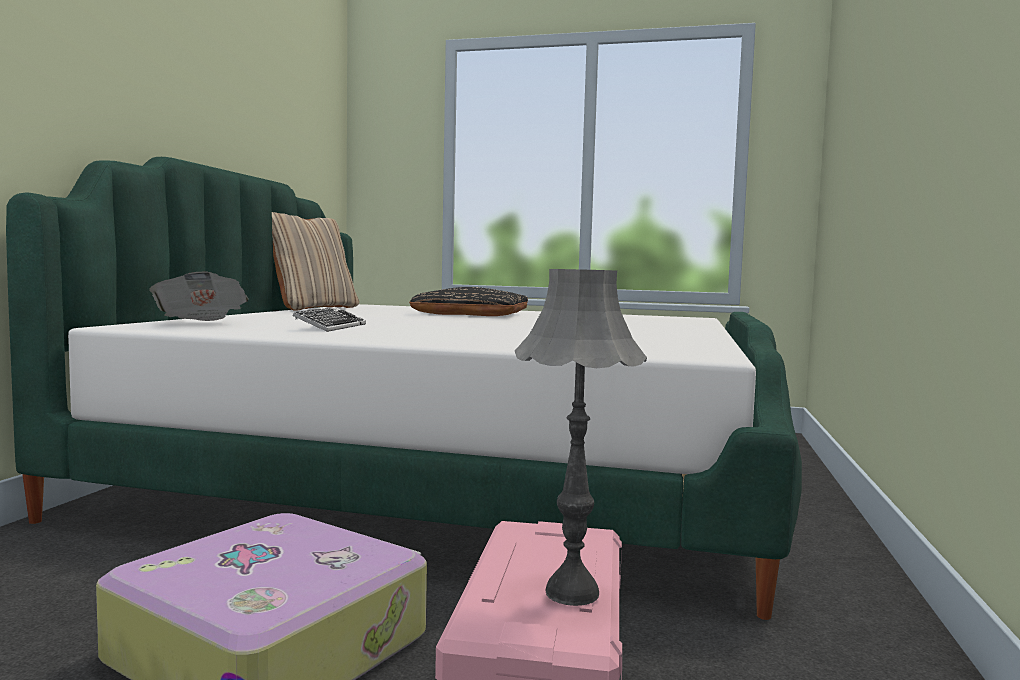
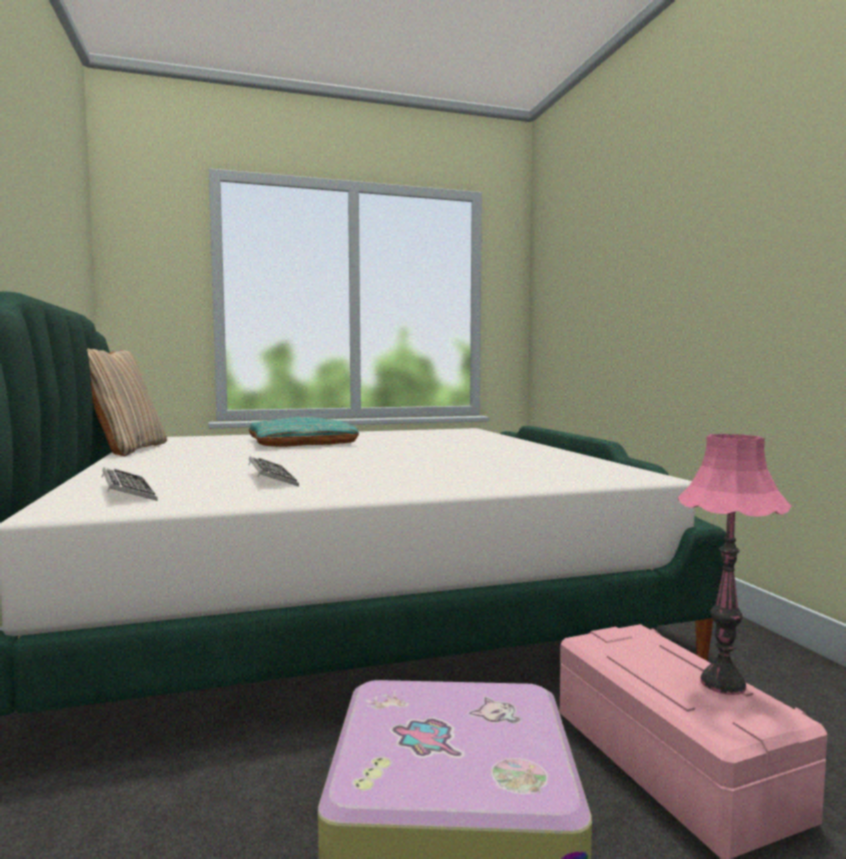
camera: 30 degrees left, 0 degrees up
newspaper [149,271,248,321] -> keyboard [102,467,158,501]
black pillow [409,287,528,316] -> turquoise pillow [248,417,359,447]
grey table lamp [515,269,647,606] -> pink table lamp [678,434,791,695]

